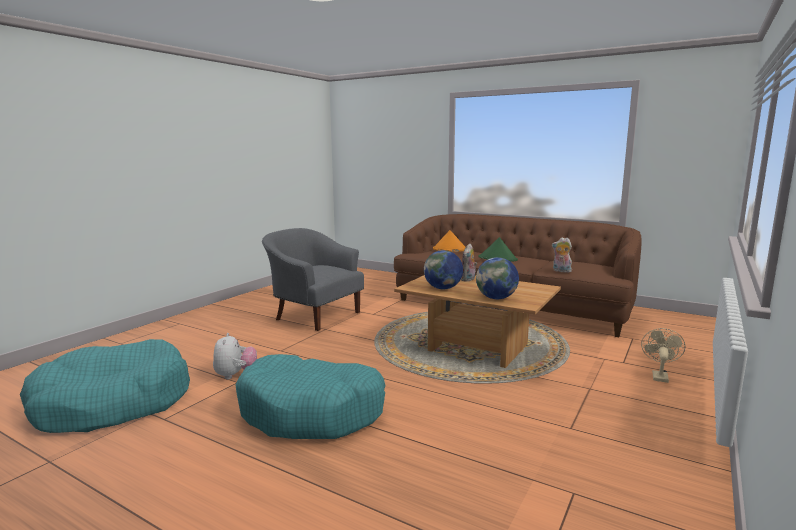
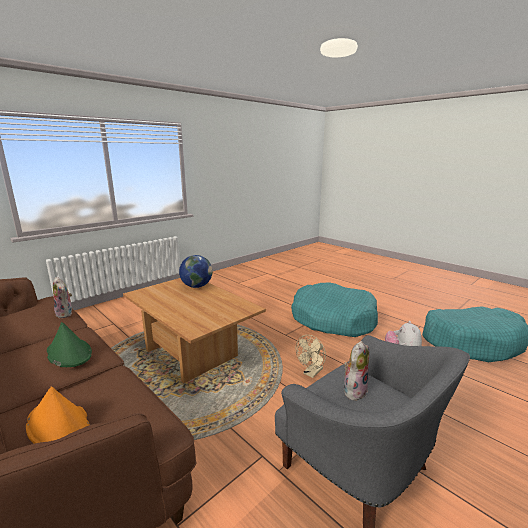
camera: 165 degrees left, 5 degrees up
globe [424,250,463,289] -> none
plush toy [461,243,477,282] -> plush toy moved to [344,341,369,401]
beige fan [641,328,685,383] -> beige fan moved to [296,335,326,378]

